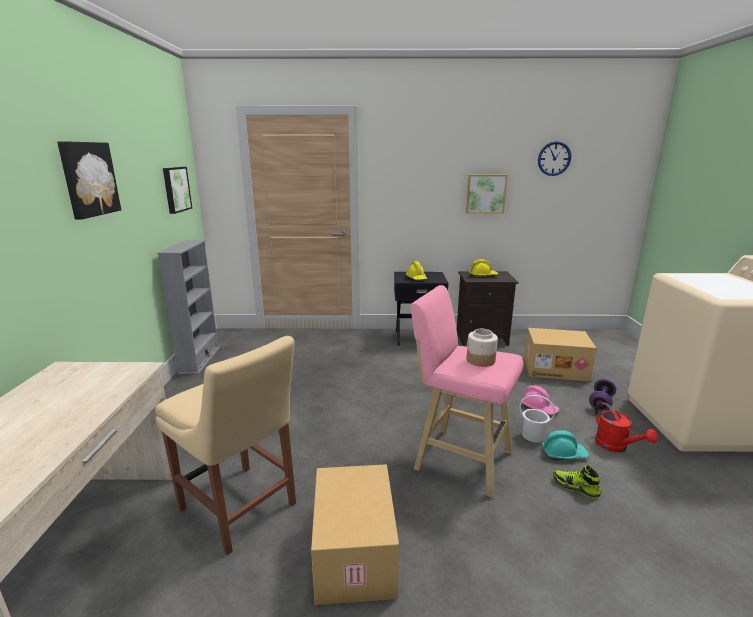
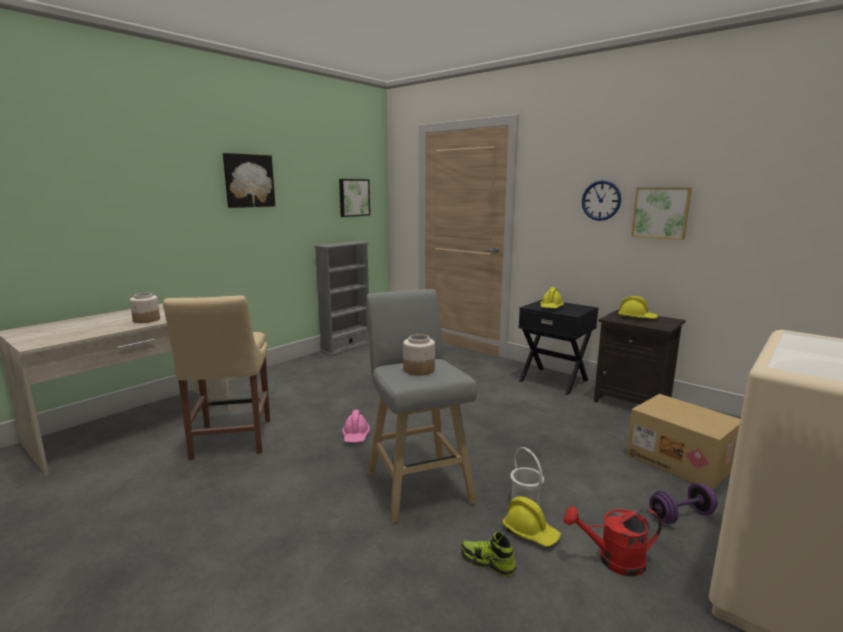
camera: 40 degrees right, 5 degrees down
cardboard box [311,464,399,605] -> none
pink stool [411,285,524,498] -> grey stool [366,289,477,523]
pink hard hat [521,386,559,415] -> pink hard hat moved to [342,410,370,443]
wall clock [538,141,571,176] -> wall clock moved to [582,180,621,221]
turquoise hard hat [542,430,589,460] -> yellow hard hat [502,496,561,547]
shoe [553,465,601,499] -> shoe turned 45 degrees counterclockwise [461,532,516,576]
red watering can [595,402,658,452] -> red watering can turned 75 degrees clockwise [564,506,662,576]
none -> jar [130,293,160,323]

